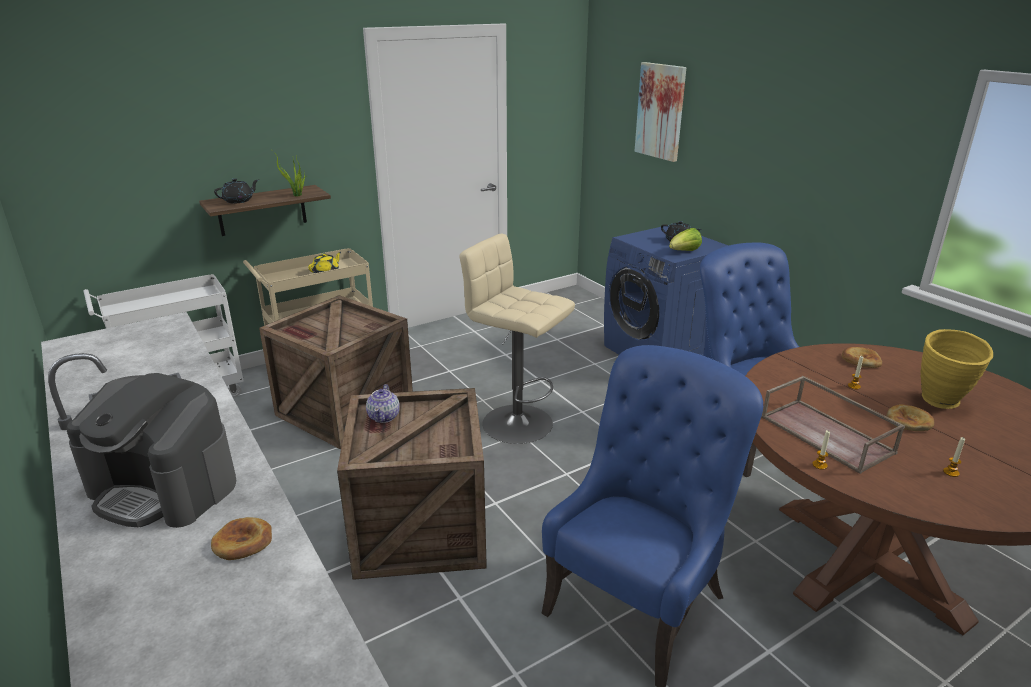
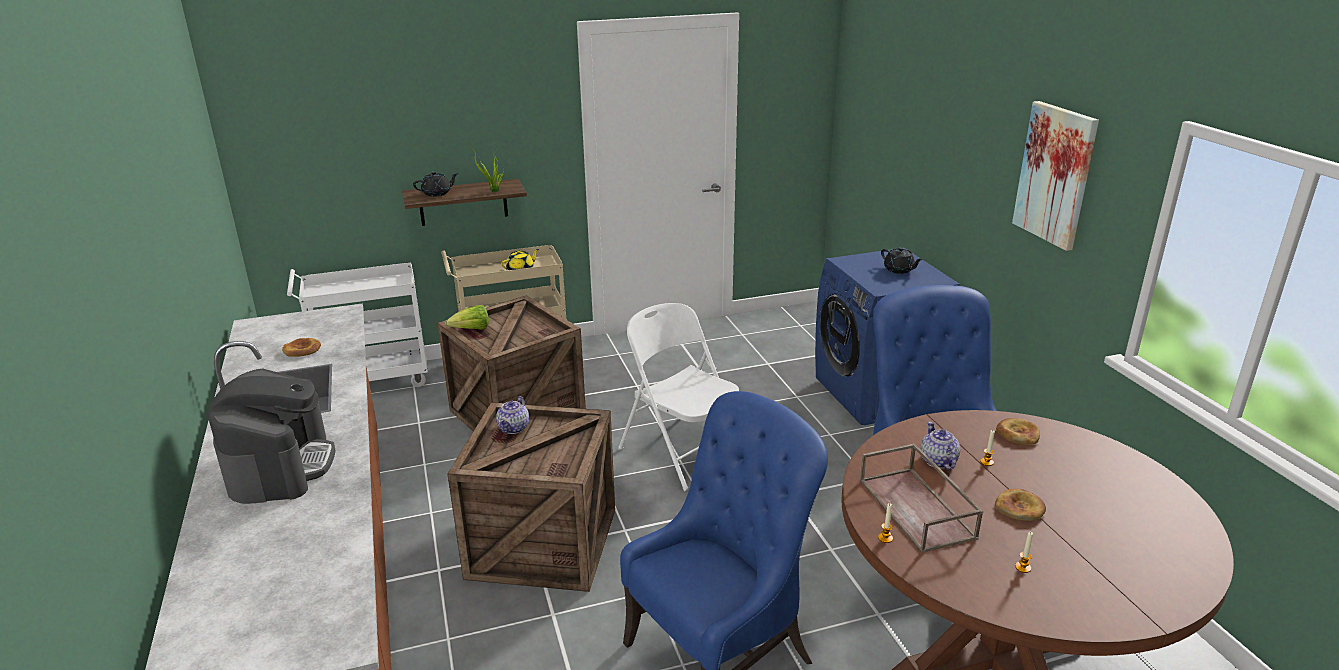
camera: 15 degrees right, 0 degrees up
coffee machine [67,373,236,528] -> coffee machine turned 135 degrees counterclockwise [208,369,336,504]
bread [211,517,272,560] -> bread moved to [282,338,321,357]
beige stool [459,234,575,444] -> white chair [618,303,739,491]
picture [635,62,687,162] -> picture moved to [1012,101,1099,251]
lettuce [669,228,702,251] -> lettuce moved to [445,305,489,330]
yellow vase [921,329,993,409] -> none
none -> teapot [920,421,960,470]

